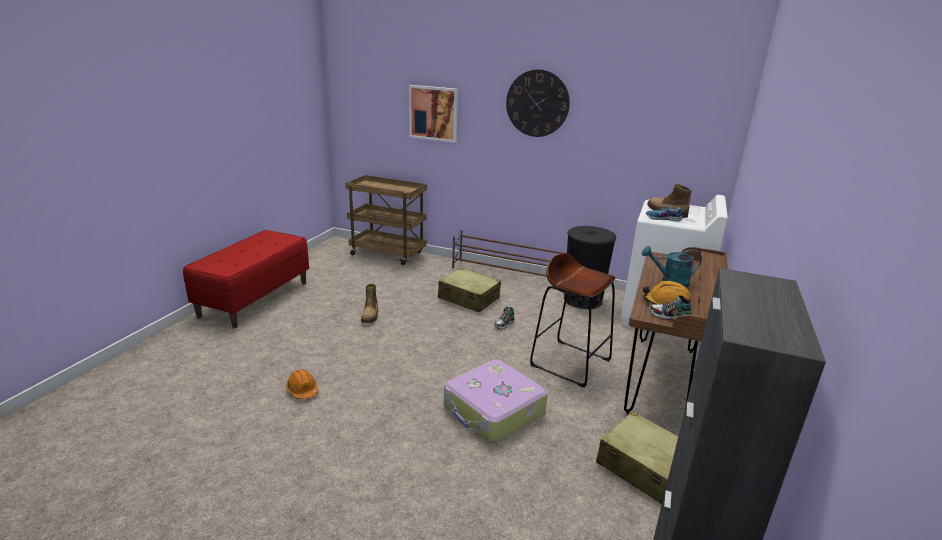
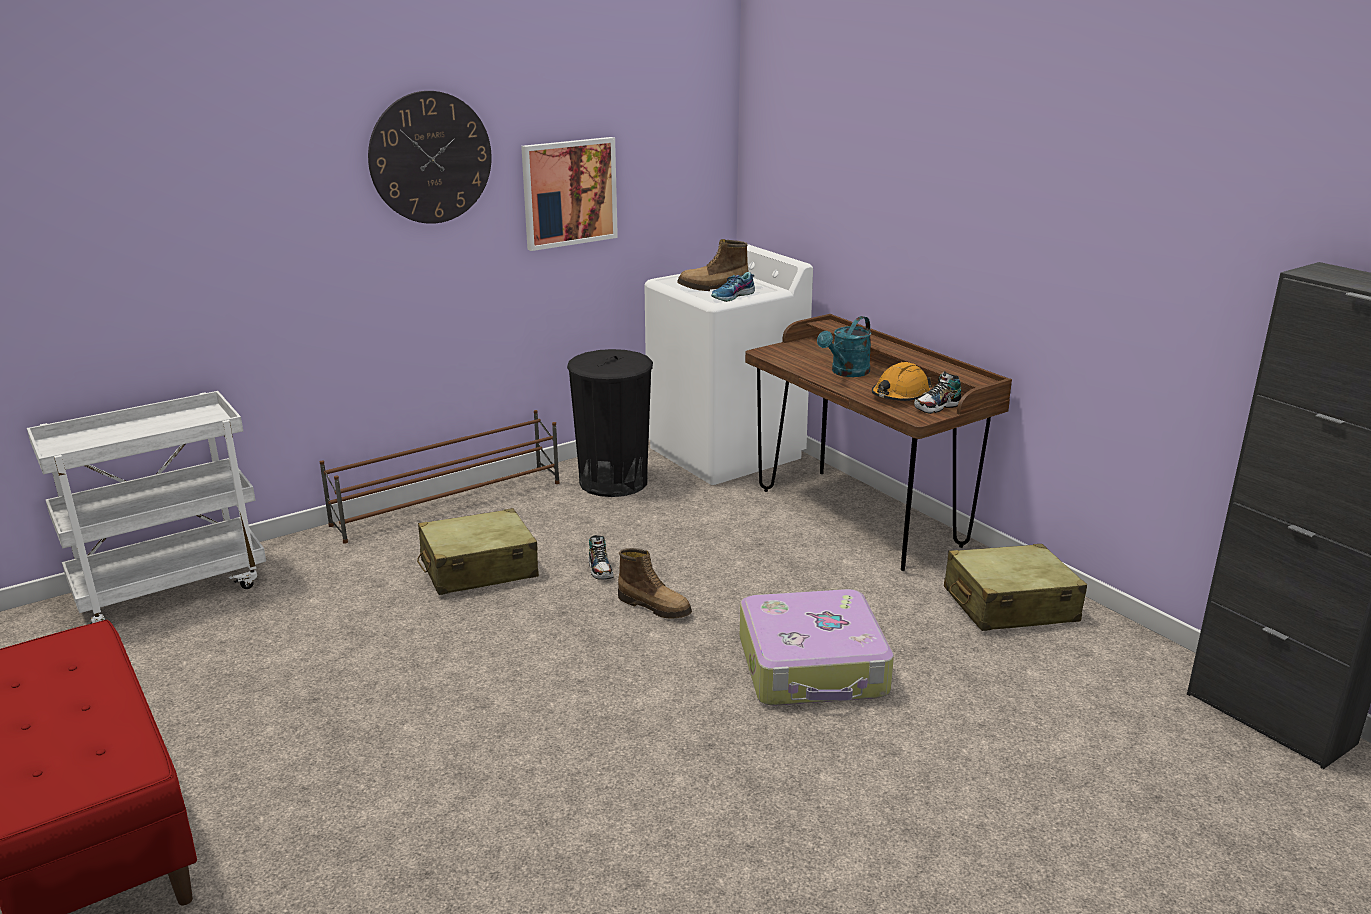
camera: 55 degrees left, 0 degrees up
orange hard hat [286,369,318,399] -> none
brown cart [345,175,427,265] -> white cart [27,391,266,624]
boot [361,284,378,323] -> boot moved to [618,548,692,619]
picture [409,85,458,143] -> picture moved to [521,137,618,251]
brown stool [530,253,615,388] -> none

